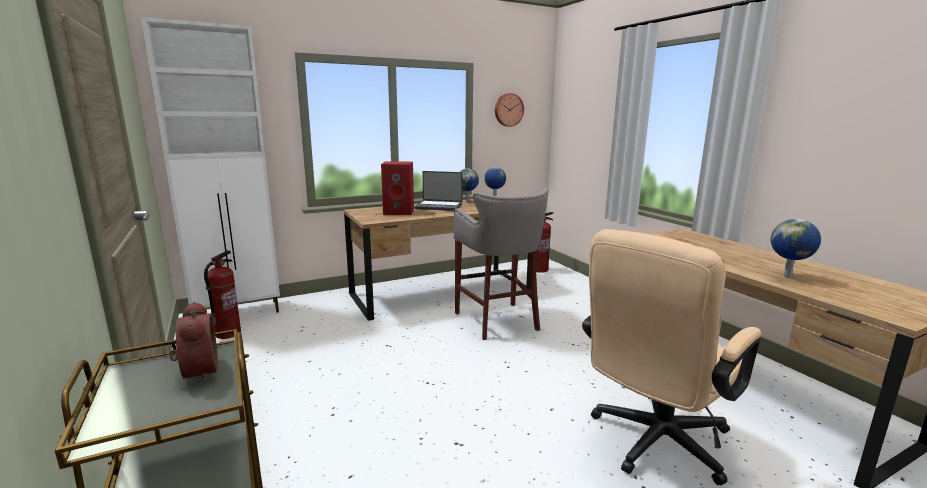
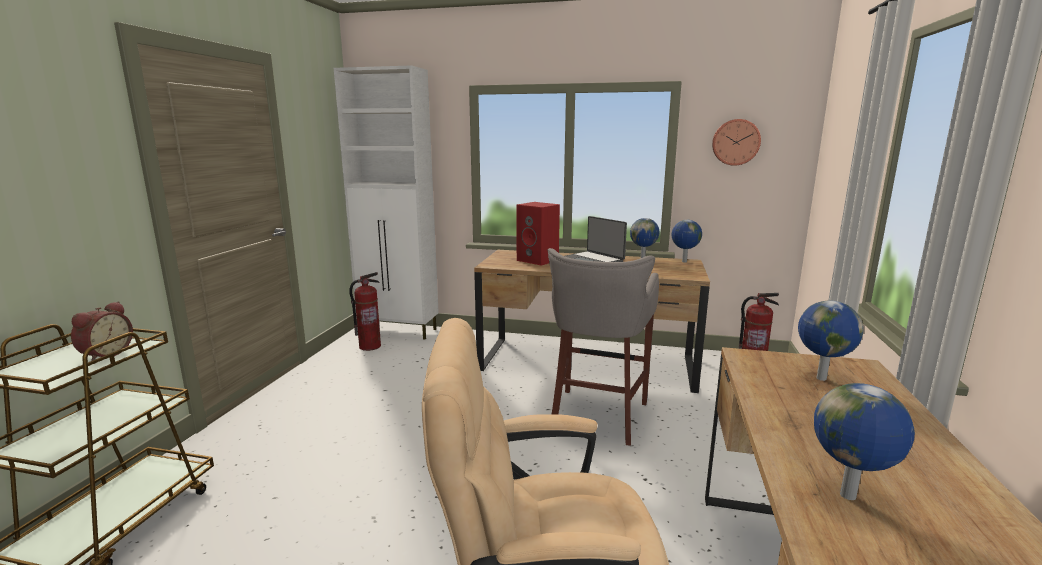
camera: 40 degrees right, 0 degrees up
none -> globe [798,300,864,381]

